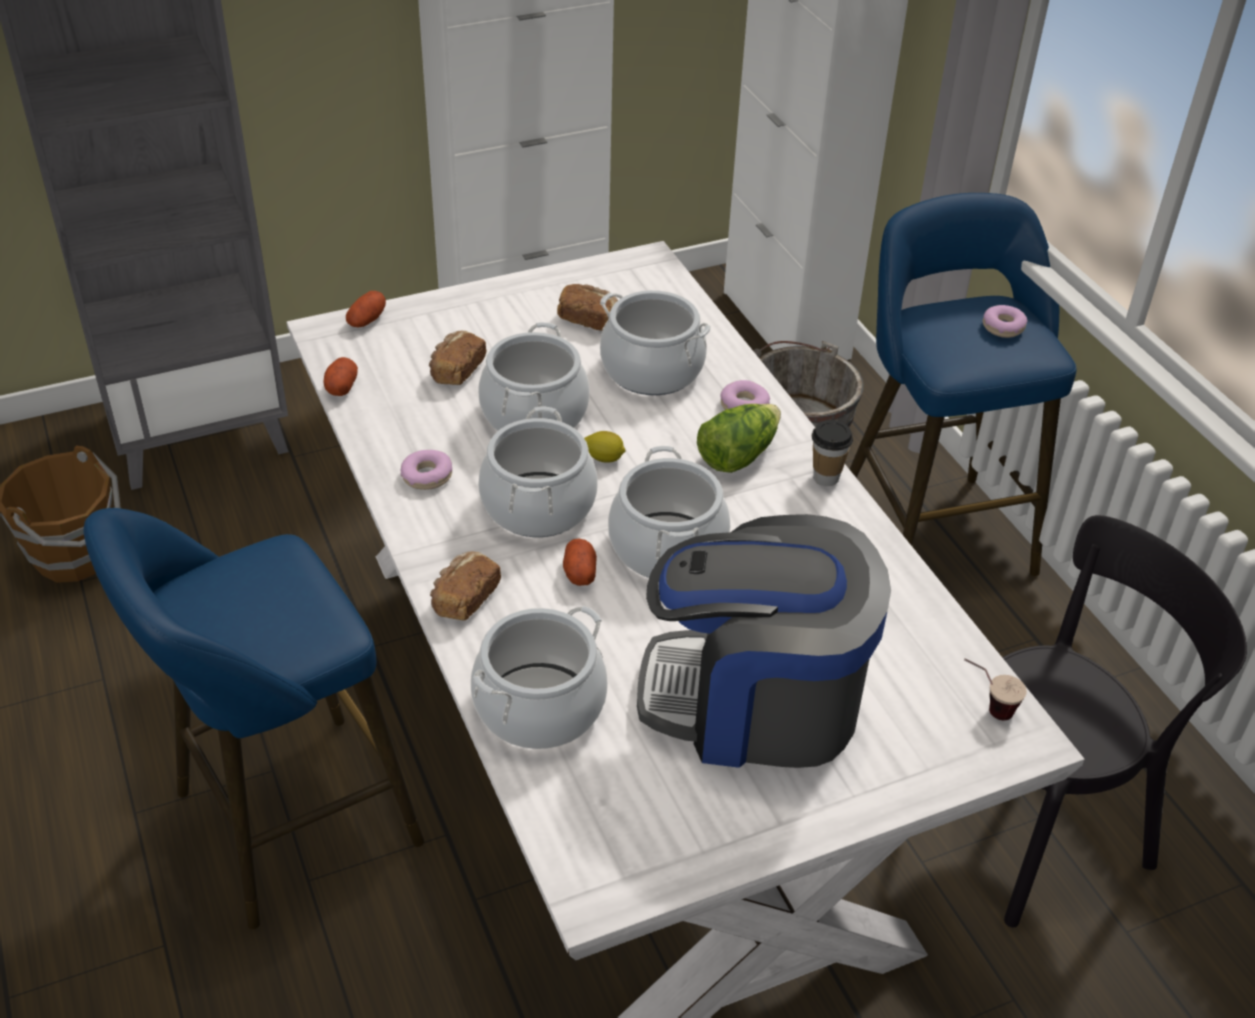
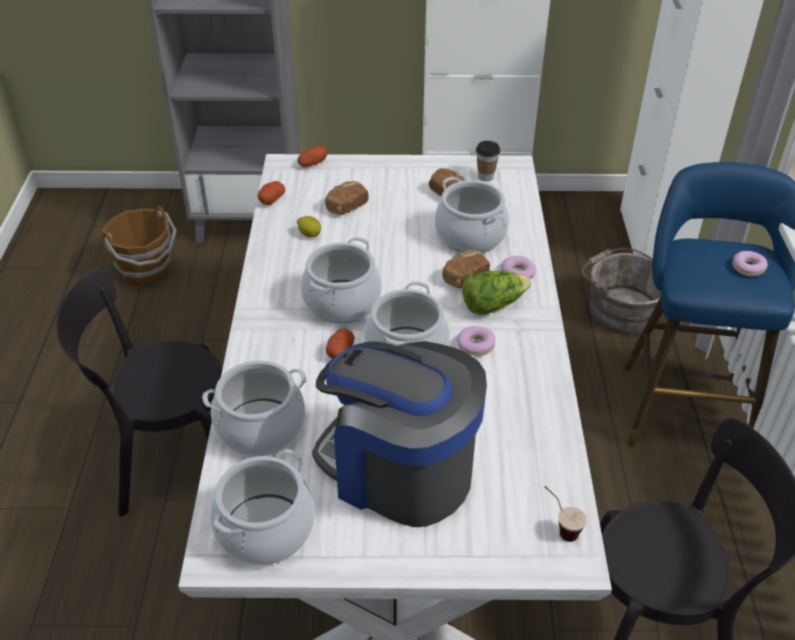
camera: 25 degrees right, 0 degrees up
blue stool [83,508,424,929] -> black chair [56,268,222,517]
donut [401,450,452,490] -> donut moved to [457,326,495,356]
bread [430,551,501,621] -> bread moved to [442,250,490,288]
cooking pot [478,322,590,431] -> cooking pot moved to [210,449,315,565]
lemon [584,431,626,463] -> lemon moved to [297,216,321,237]
cup [812,420,853,486] -> cup moved to [476,141,500,182]

